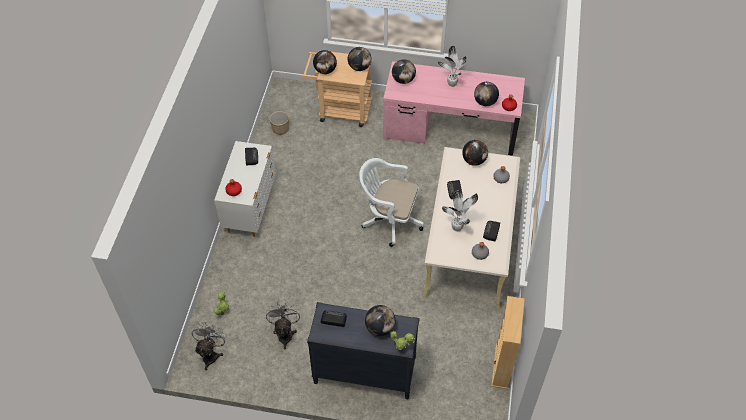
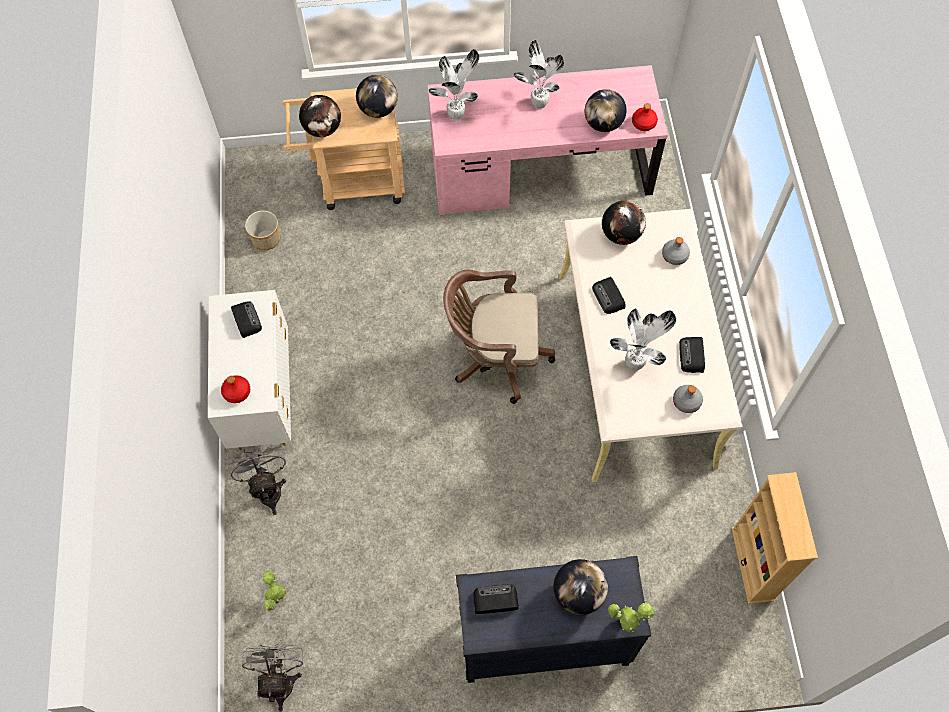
camera: 15 degrees left, 10 degrees up
grey fan [266,302,300,349] -> grey fan moved to [229,445,286,515]
white office chair [359,158,424,247] -> brown office chair [443,270,555,404]
globe [392,59,416,84] -> potted plant [429,49,479,121]

